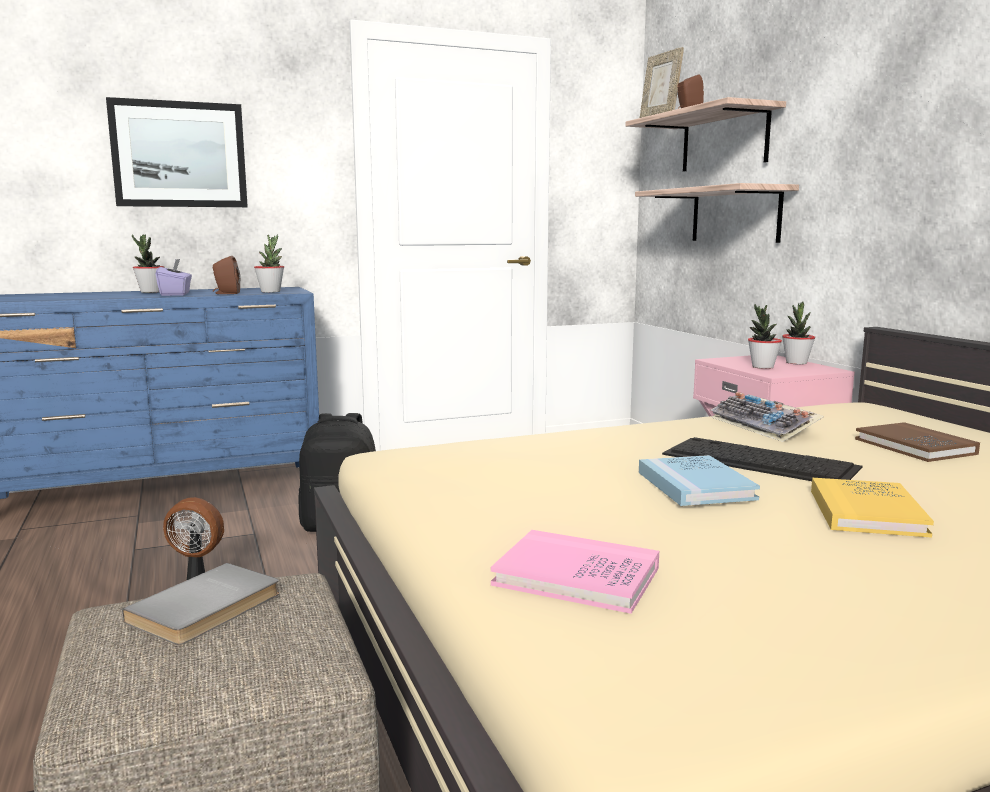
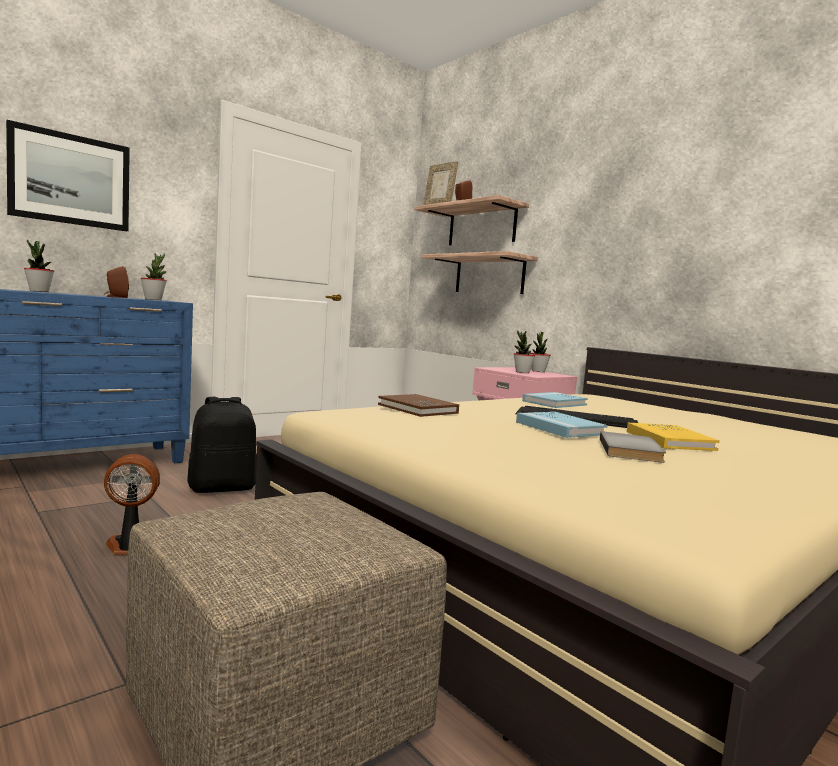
camera: 20 degrees left, 5 degrees down
grey book [122,563,279,645] -> grey book moved to [600,431,666,463]
purple tissue box [156,259,192,296] -> none
pink book [491,530,659,614] -> none
keyboard [711,392,824,442] -> blue book [522,392,588,408]
brown book [855,422,980,462] -> brown book moved to [378,394,459,417]

